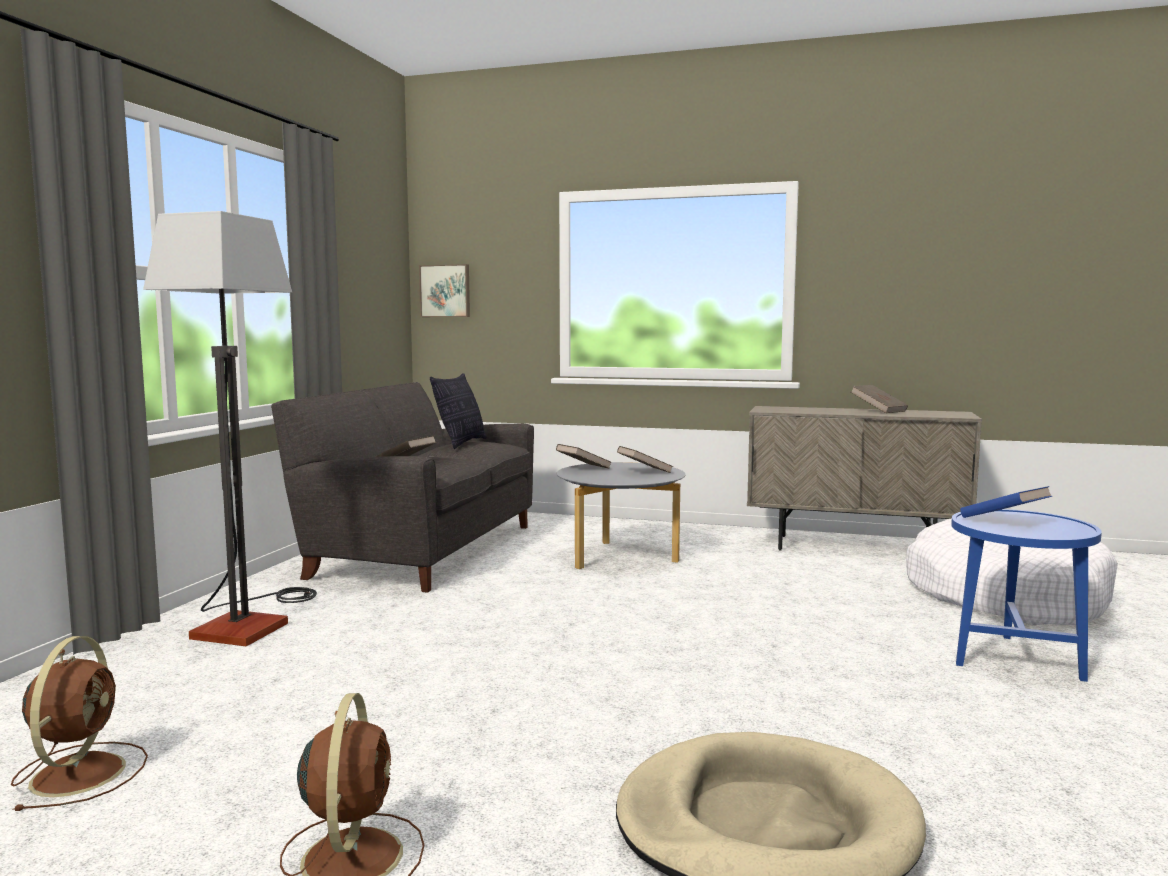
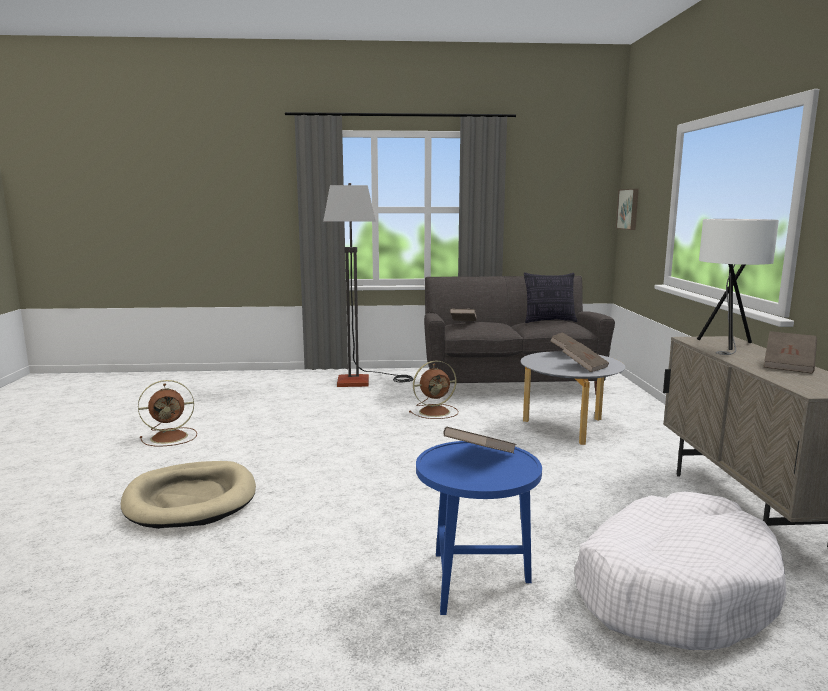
camera: 70 degrees right, 5 degrees up
brown fan [11,636,148,811] -> brown fan moved to [409,361,458,419]
blue book [960,486,1052,518] -> brown book [444,426,516,453]
none -> white table lamp [697,219,779,355]

